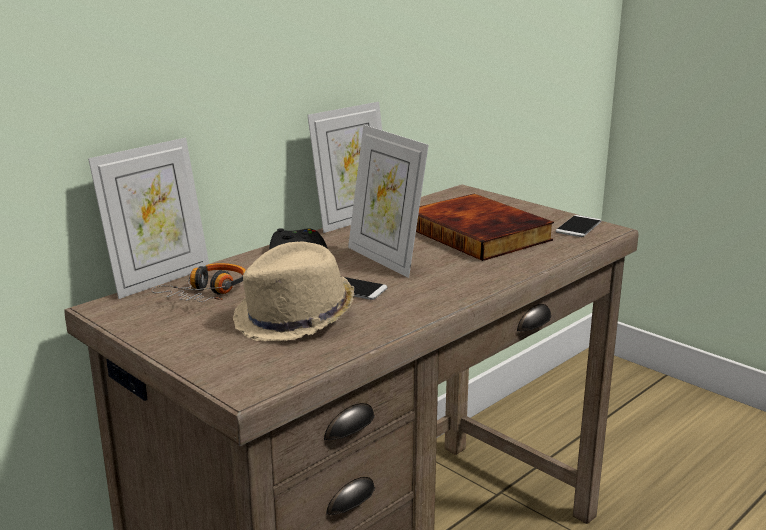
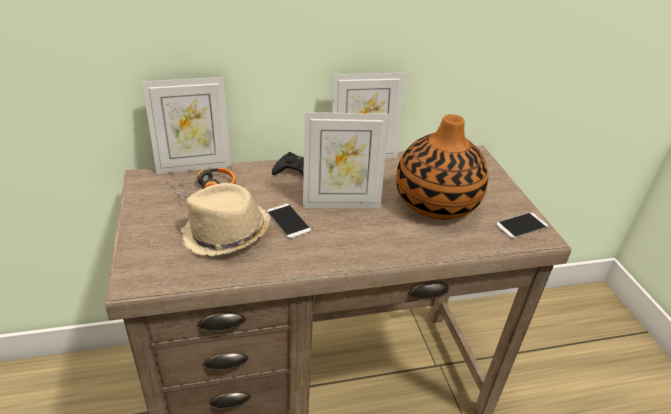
camera: 30 degrees right, 15 degrees up
picture frame [348,125,429,278] -> picture frame turned 90 degrees counterclockwise [303,112,389,208]
book [416,194,554,261] -> vase [396,114,488,220]

